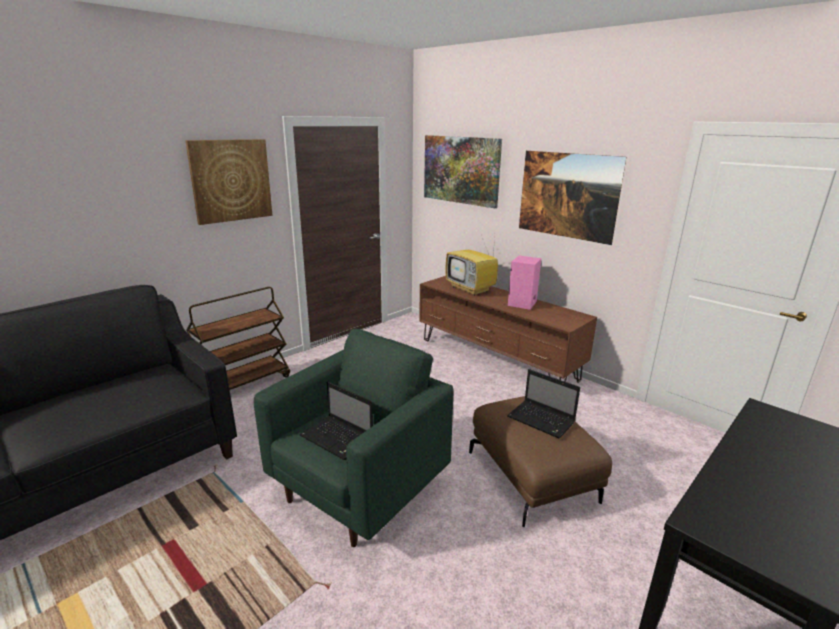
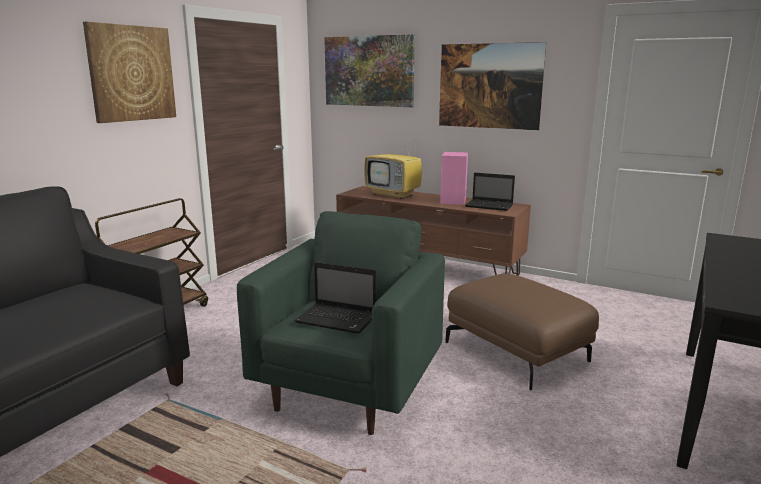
camera: 15 degrees left, 5 degrees down
laptop [507,369,580,439] -> laptop moved to [465,173,515,211]

